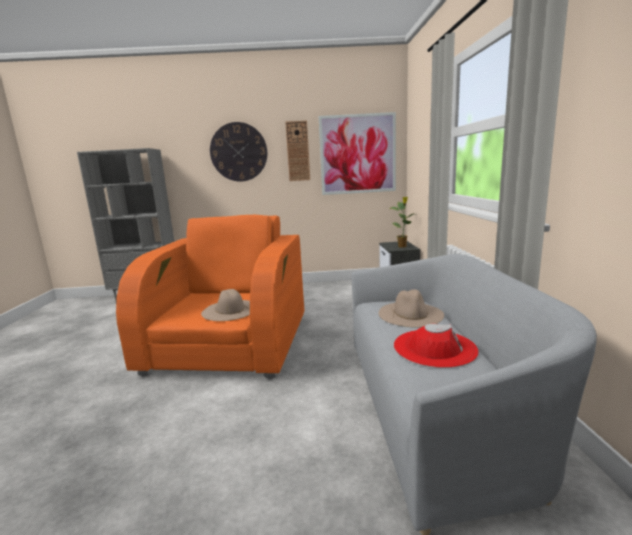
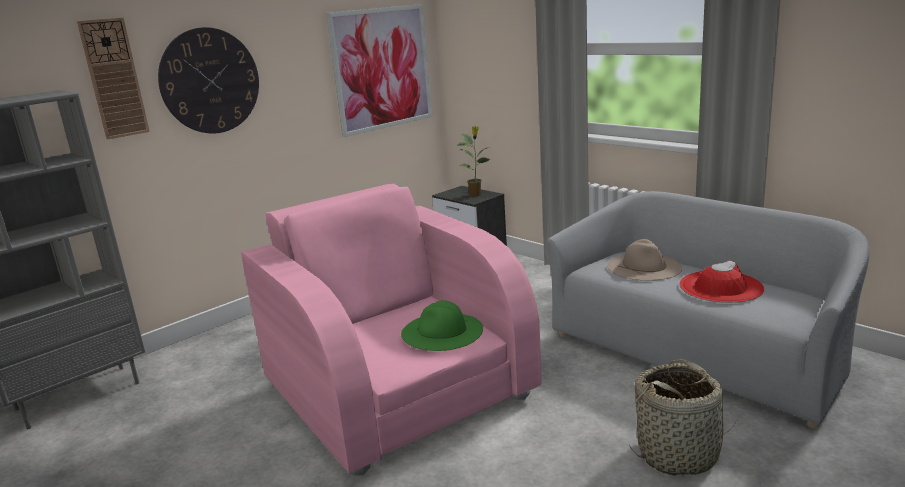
camera: 40 degrees left, 5 degrees up
orange armchair [116,215,304,380] -> pink armchair [241,184,542,476]
beige hat [201,289,250,321] -> green hat [401,300,483,351]
wall clock [285,121,310,181] -> wall clock moved to [77,17,150,140]
none -> basket [629,359,740,476]

